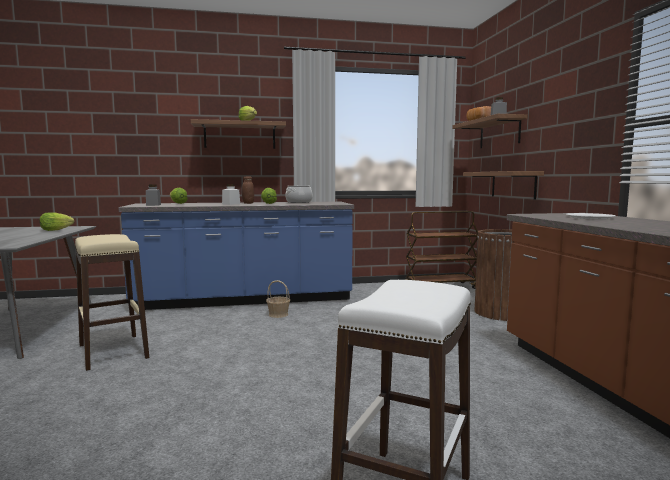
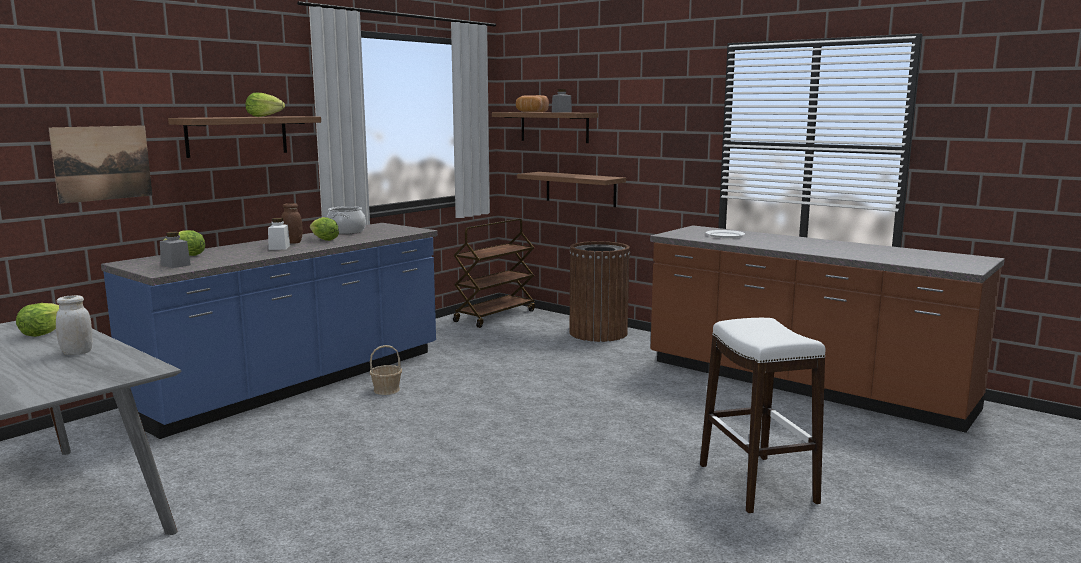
camera: 40 degrees left, 5 degrees up
beige stool [75,234,149,371] -> none
none -> picture [48,125,152,204]
none -> white jar [56,295,93,355]

